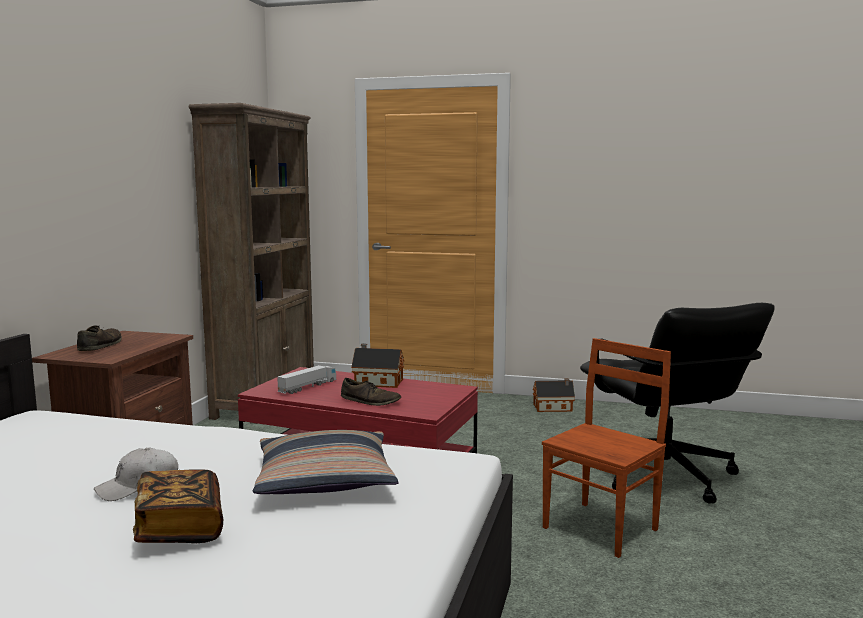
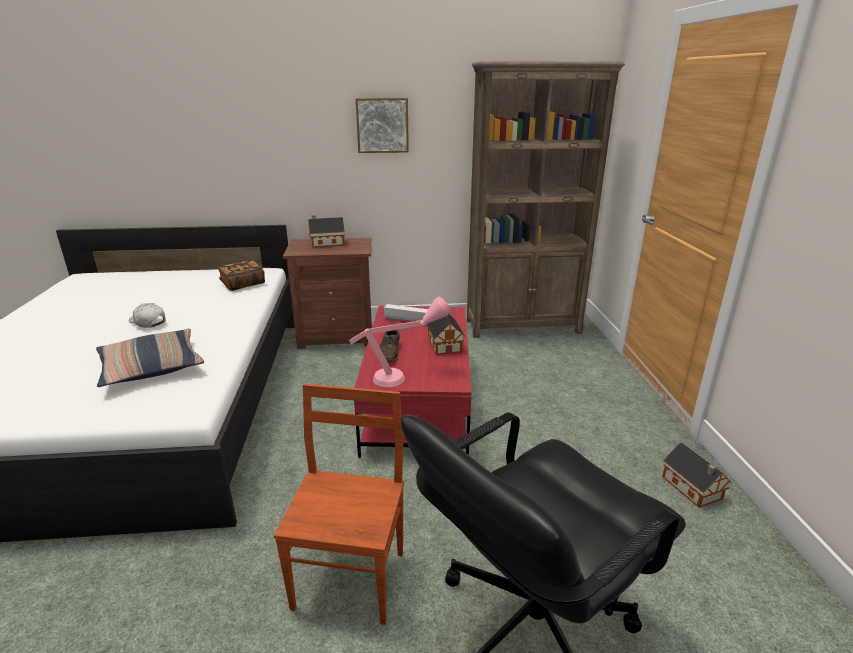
camera: 70 degrees right, 15 degrees up
brown shoe [77,325,122,351] -> toy house [308,215,345,247]
book [133,469,223,543] -> book moved to [217,260,265,291]
brown chair [542,338,671,558] -> brown chair turned 105 degrees counterclockwise [273,384,404,625]
none -> pink table lamp [349,296,452,387]
none -> picture [356,98,409,153]

